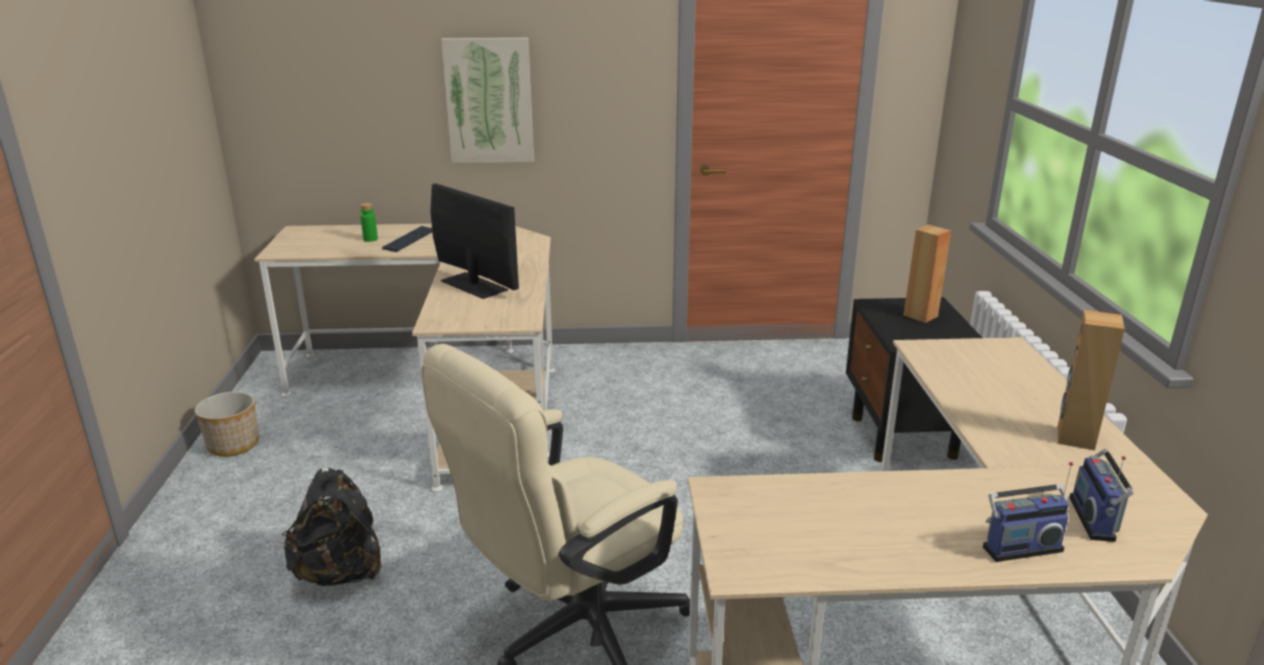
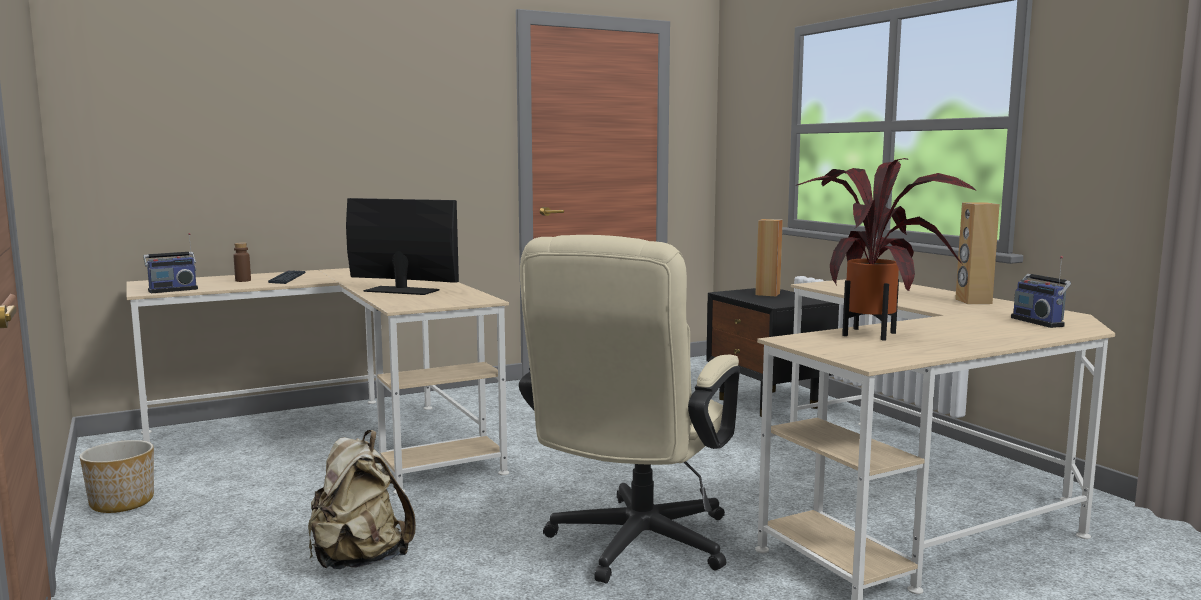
camera: 25 degrees left, 15 degrees down
black backpack [282,467,381,586] -> beige backpack [308,430,416,569]
green bottle [360,203,378,242] -> brown bottle [234,242,251,282]
picture [441,37,534,163] -> none
radio [983,462,1073,562] -> radio moved to [143,233,198,293]
none -> potted plant [795,158,975,341]

